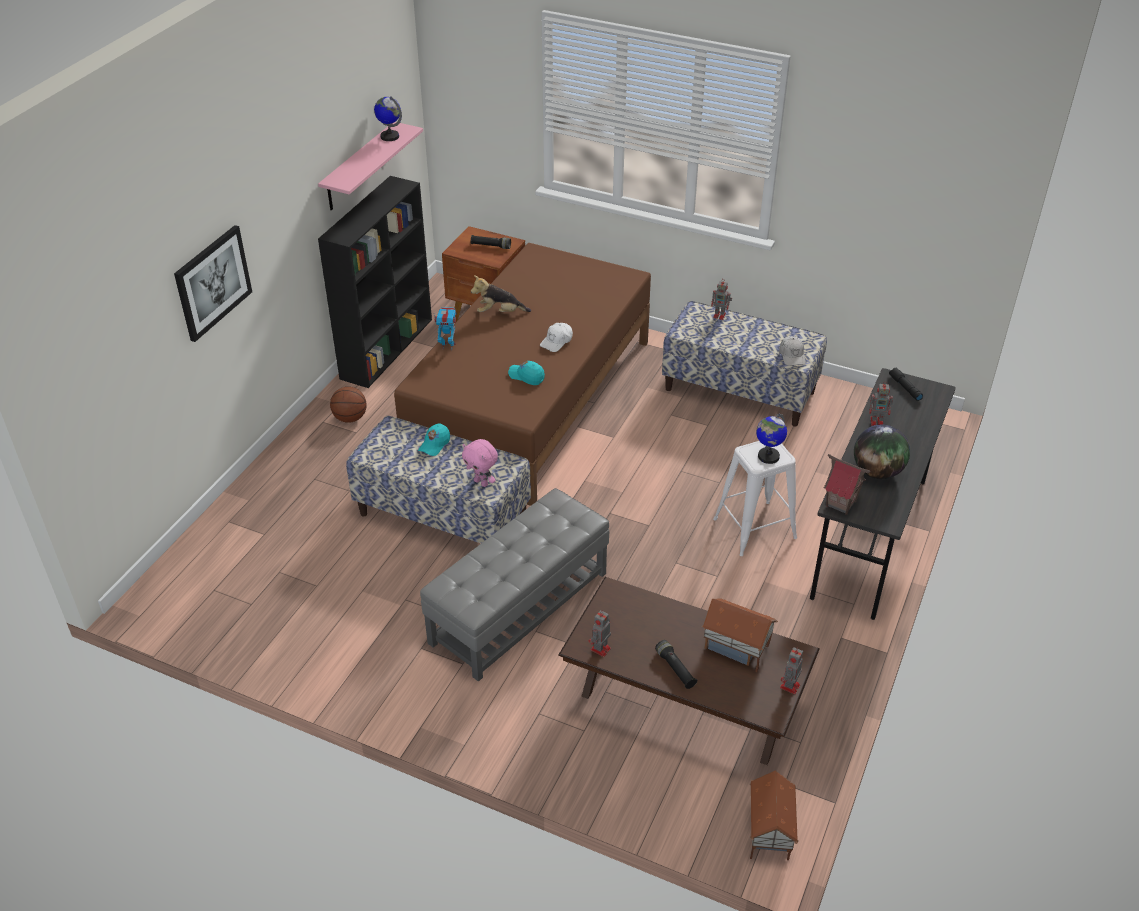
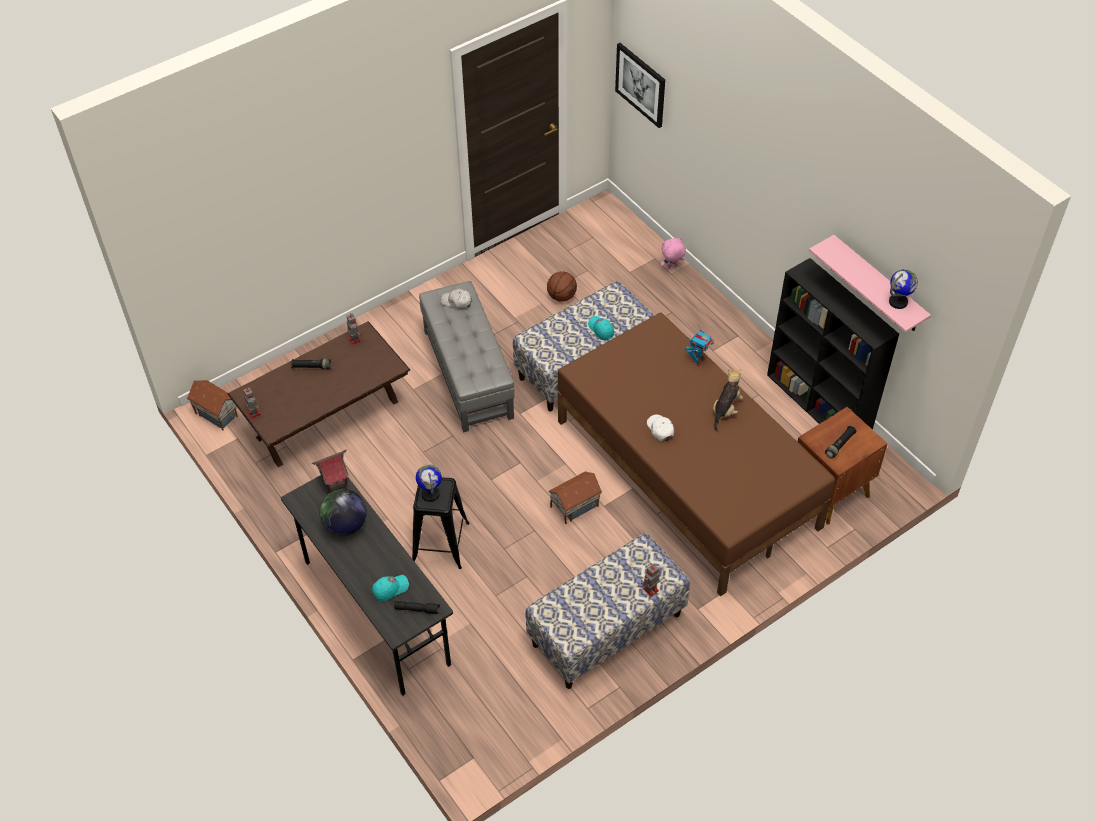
camera: 120 degrees right, 10 degrees up
picture [174,225,252,342] -> picture moved to [615,43,665,128]
basketball [330,387,367,423] -> basketball moved to [547,271,577,302]
pink plush toy [462,439,498,487] -> pink plush toy moved to [661,237,686,269]
turquoise cap [508,361,545,385] -> turquoise cap moved to [372,575,409,601]
toy house [702,598,778,672] -> toy house moved to [548,472,602,524]
white stool [713,441,797,556] -> black stool [412,478,469,569]
white cap [779,336,806,366] -> white cap moved to [441,288,472,309]
toy robot [869,381,893,426] -> none

